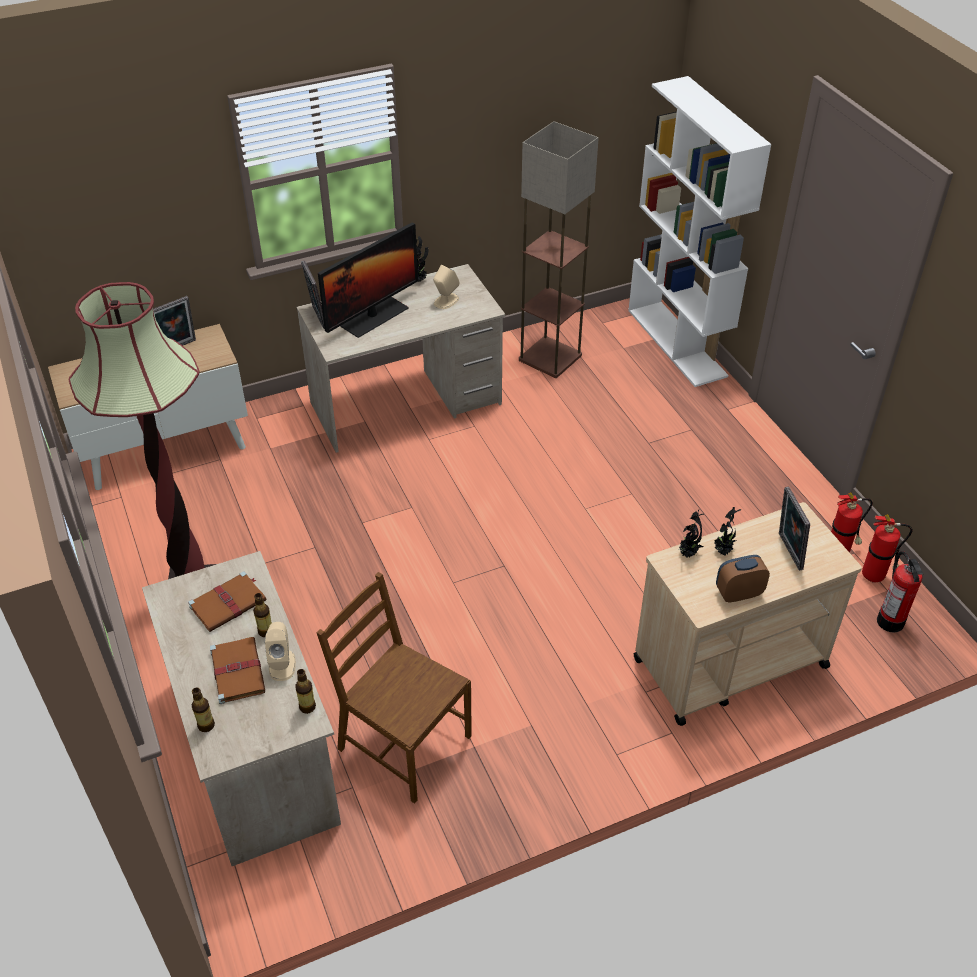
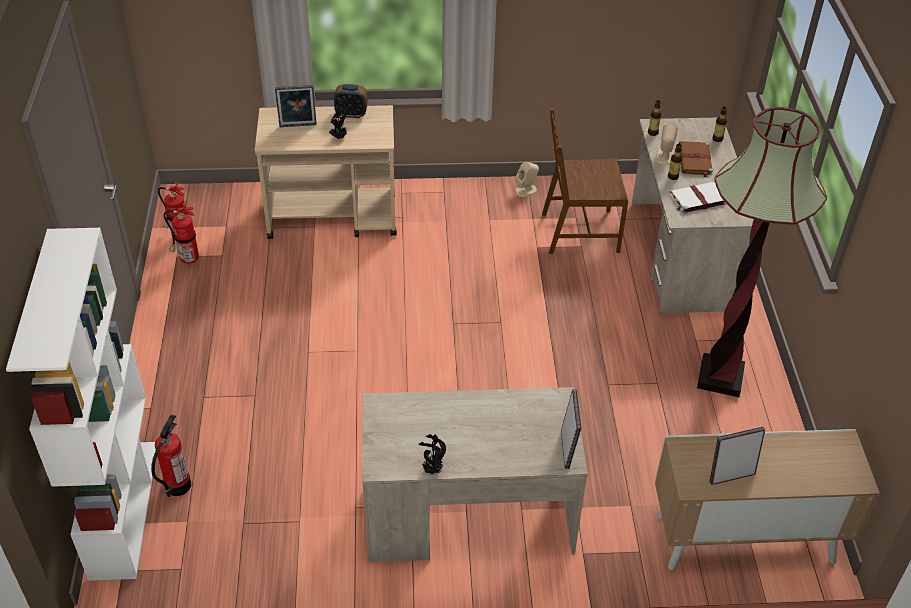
camera: 160 degrees left, 0 degrees up
brown book [188,571,266,632] -> white book [670,182,726,214]
brown chair [316,572,472,804] -> brown chair turned 120 degrees clockwise [542,108,628,254]
monitor [318,222,418,338] -> none
beige speaker [433,265,460,309] -> beige speaker moved to [515,162,539,197]
floor lamp [519,121,599,378] -> none
potted plant [679,510,704,558] -> none
picture frame [779,486,810,571] -> picture frame turned 75 degrees clockwise [275,85,317,127]
fire extinguisher [877,551,923,633] -> fire extinguisher moved to [151,414,191,497]

